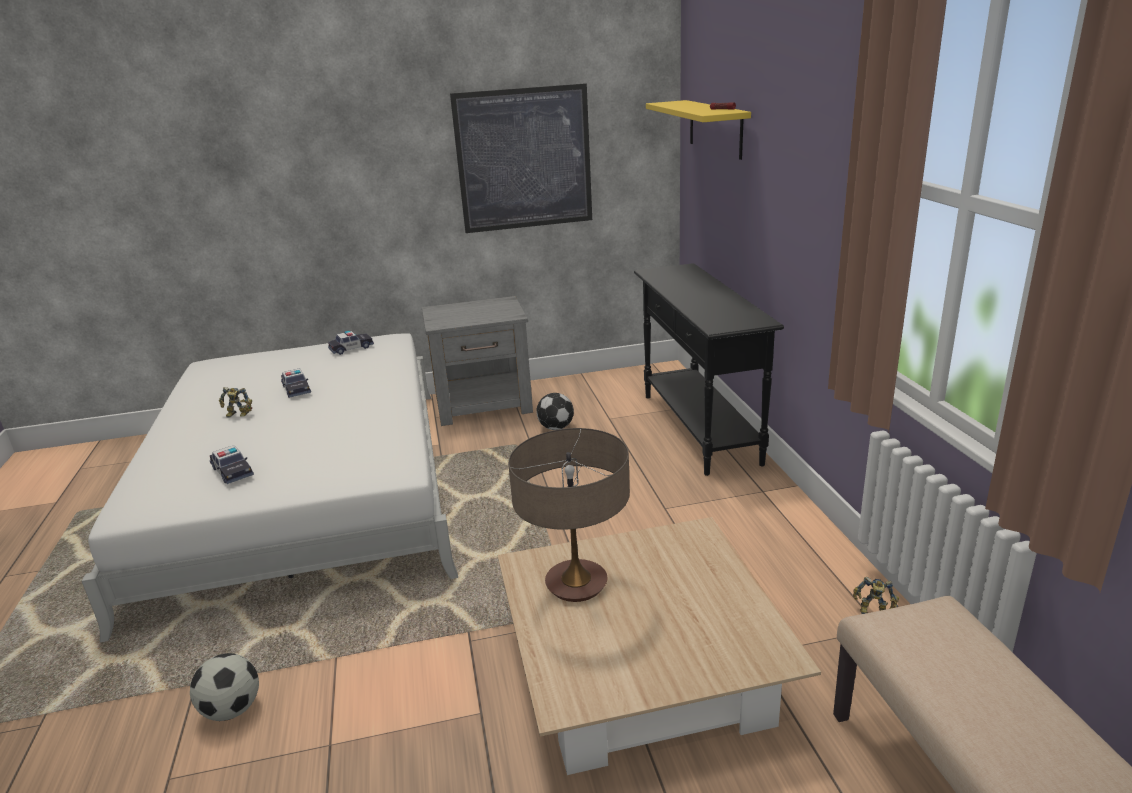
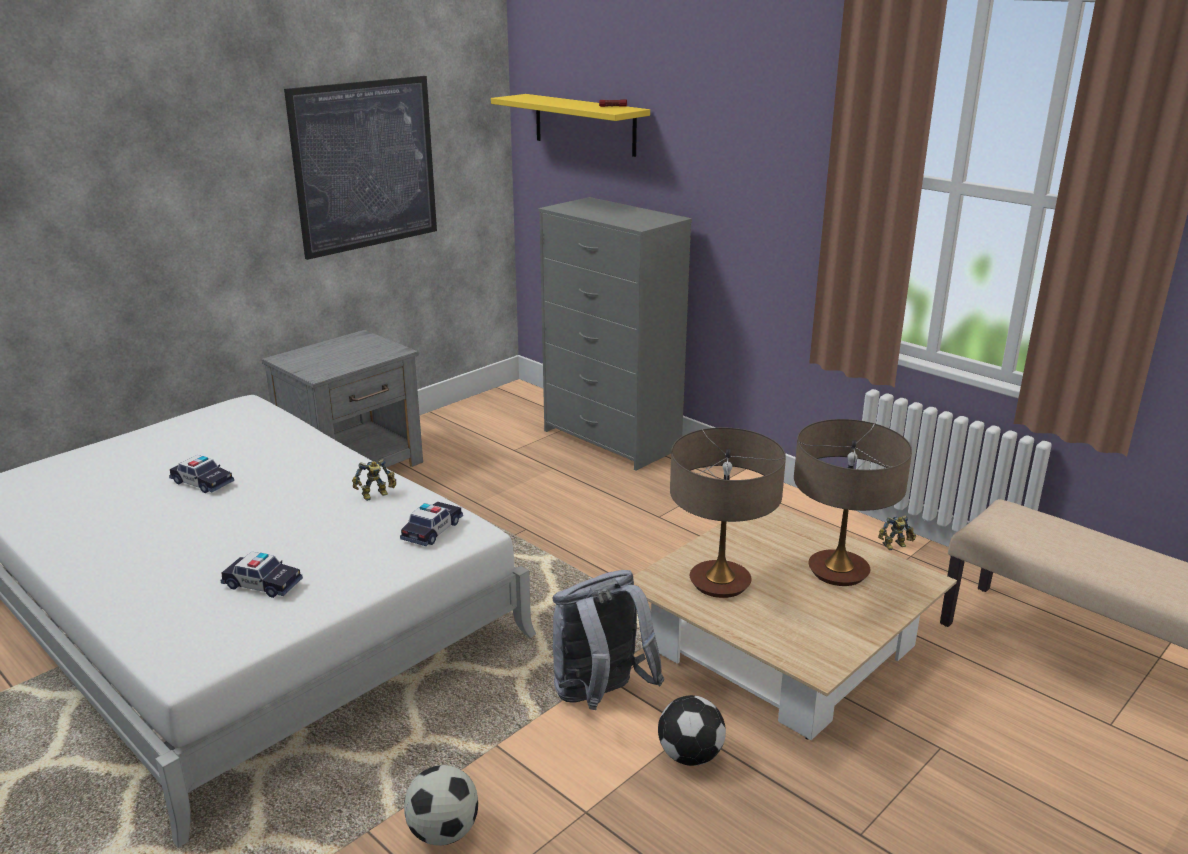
camera: 35 degrees left, 0 degrees up
toy robot [219,387,252,418] -> toy robot moved to [352,459,396,501]
toy car [328,331,374,355] -> toy car moved to [400,502,463,546]
football [536,393,574,430] -> football moved to [658,695,726,766]
black console table [634,263,784,476] -> grey dresser [539,197,692,470]
none -> grey backpack [552,570,664,710]
none -> table lamp [794,419,912,586]

